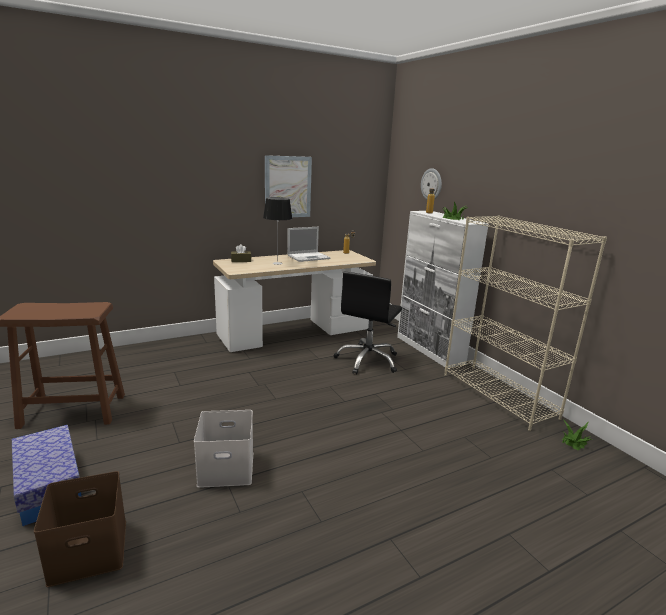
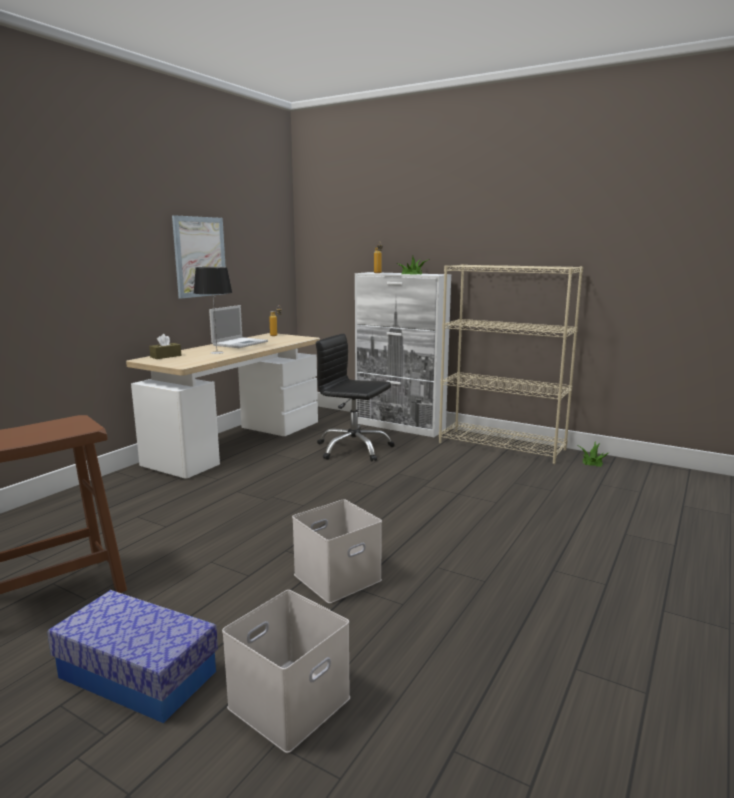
camera: 30 degrees left, 5 degrees down
brown storage box [34,471,126,587] -> white storage box [222,590,350,753]
black office chair [334,272,402,374] -> black office chair turned 120 degrees clockwise [316,334,395,462]
wall clock [421,168,442,200] -> none

